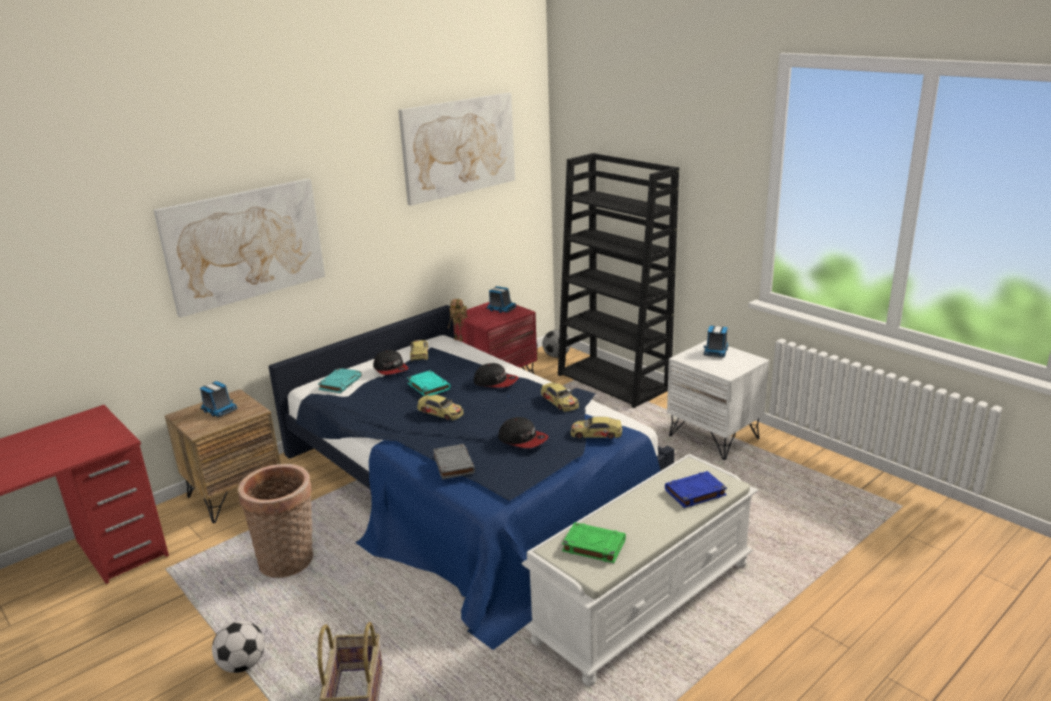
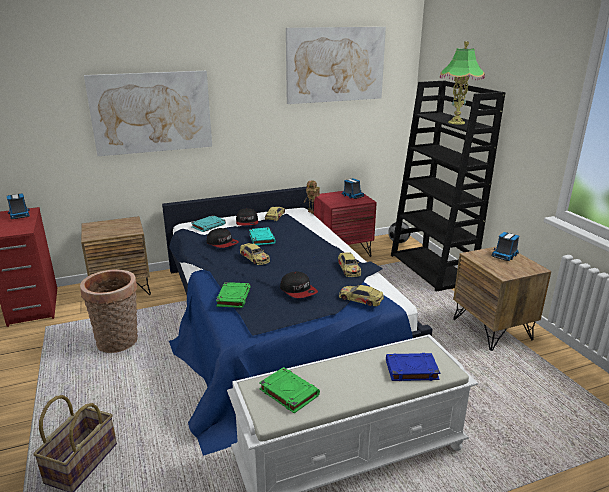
camera: 20 degrees right, 0 degrees up
toy truck [200,381,238,417] -> toy truck moved to [7,193,30,219]
football [212,620,264,673] -> none
grey book [433,444,475,480] -> green book [216,282,251,308]
cap [474,363,519,388] -> cap moved to [207,228,239,248]
white nightstand [667,340,769,460] -> brown nightstand [453,246,551,351]
none -> table lamp [440,41,485,125]

